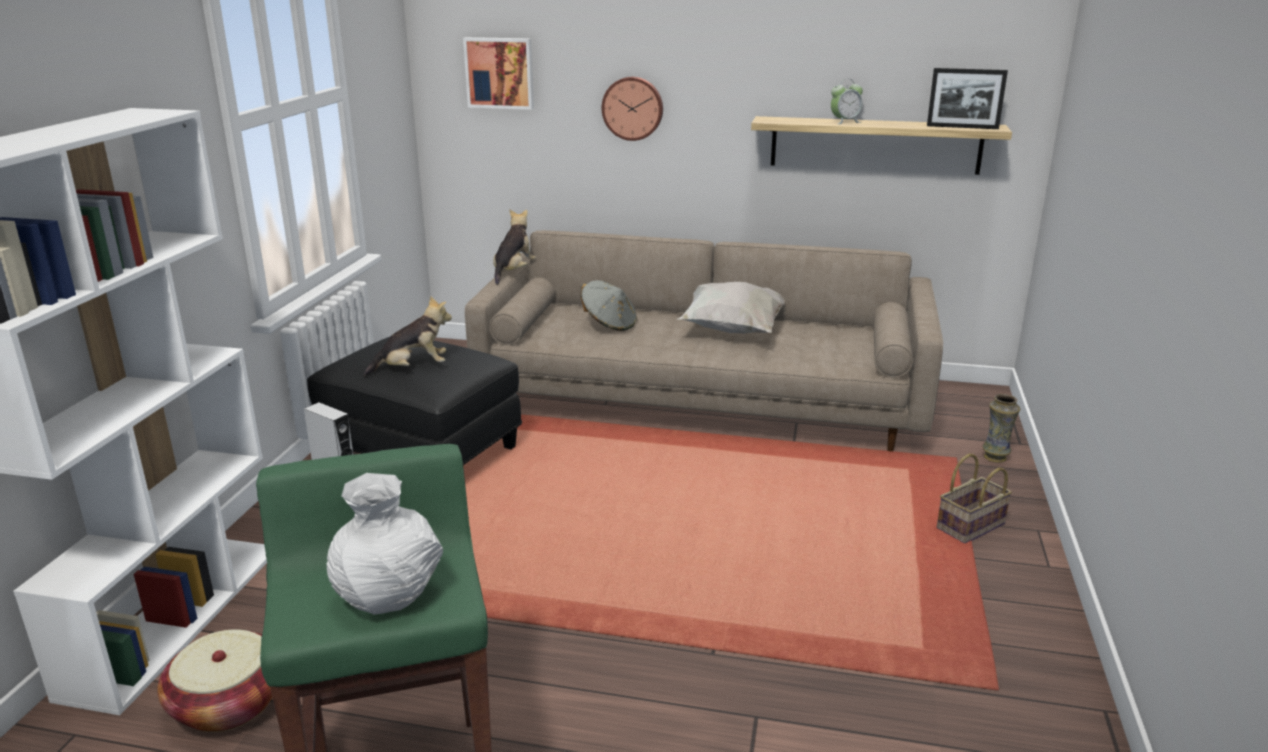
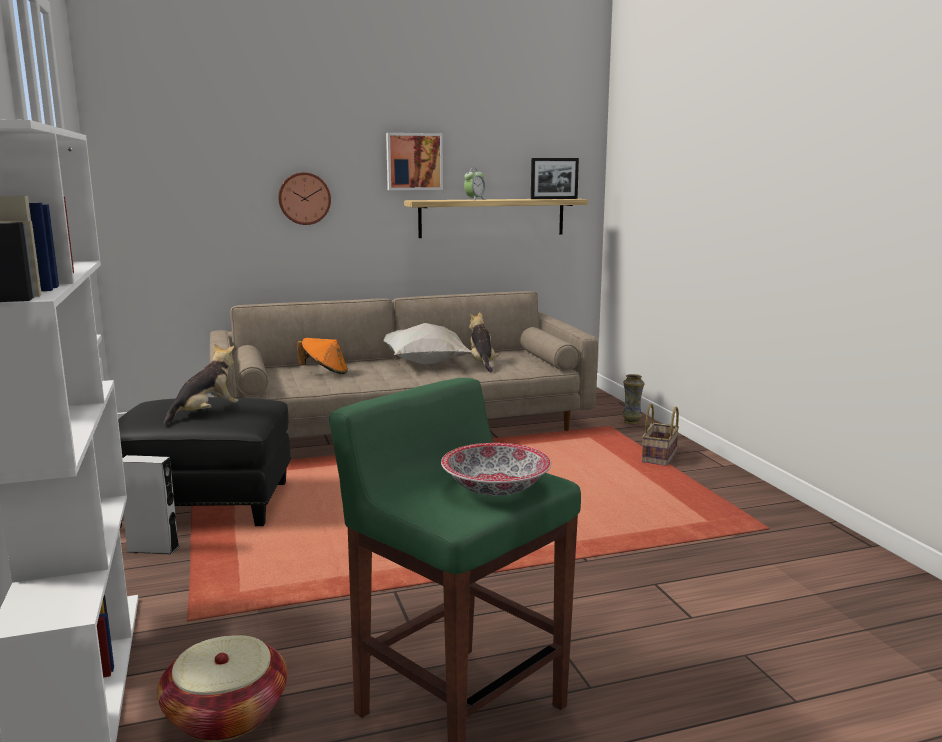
camera: 30 degrees left, 10 degrees down
white vase [327,473,443,615] -> bowl [441,443,551,496]
picture [463,37,534,110] -> picture moved to [386,133,443,190]
plush toy [493,209,536,285] -> plush toy moved to [469,312,500,372]
grey hat [581,280,637,331] -> orange hat [297,338,348,374]

